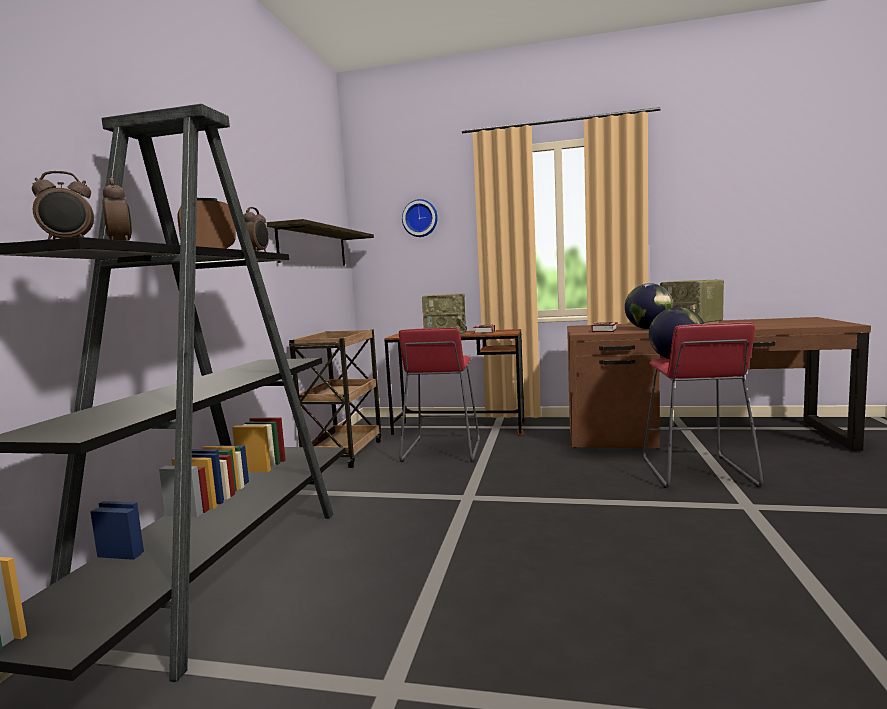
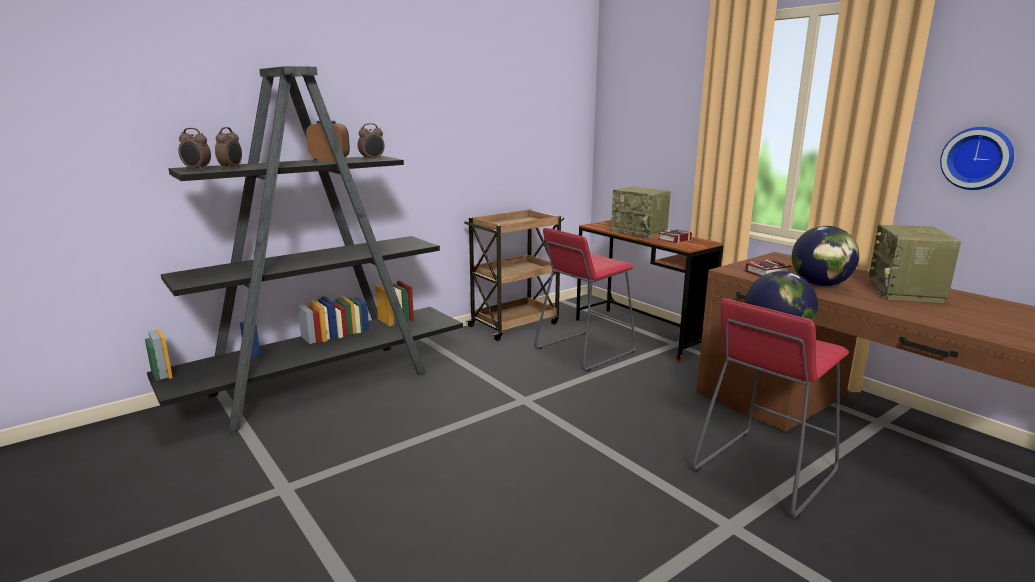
camera: 40 degrees right, 10 degrees up
shelf [267,219,374,266] -> none
wall clock [402,199,438,237] -> wall clock moved to [940,127,1014,190]

